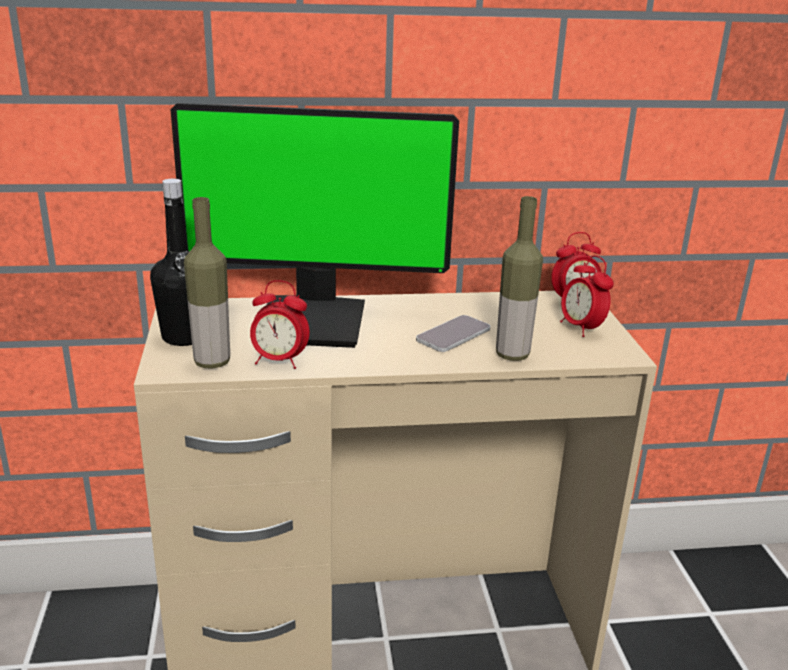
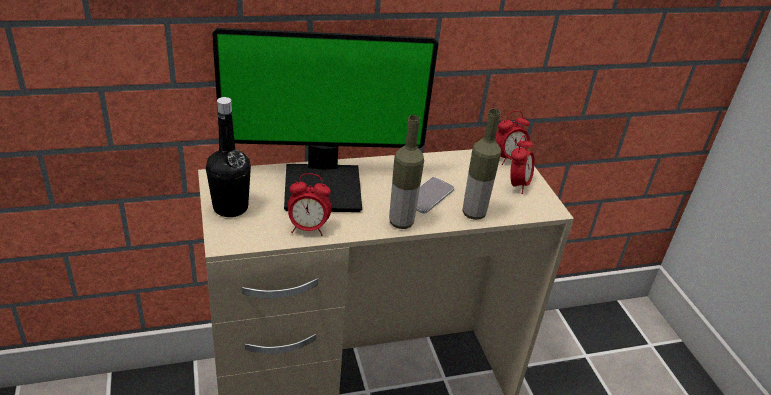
camera: 10 degrees left, 10 degrees up
bottle [184,197,230,369] -> bottle moved to [389,115,424,229]
alarm clock [560,255,614,337] -> alarm clock turned 120 degrees counterclockwise [510,135,535,194]

